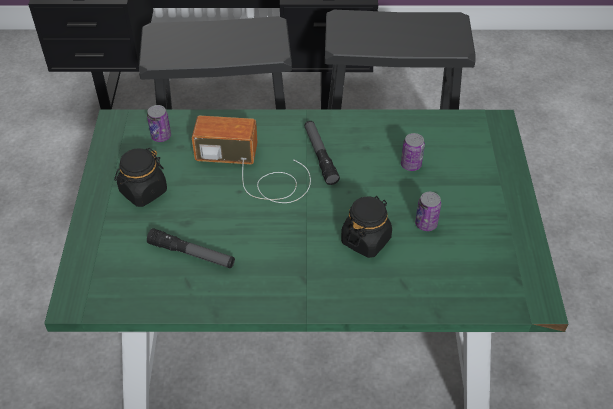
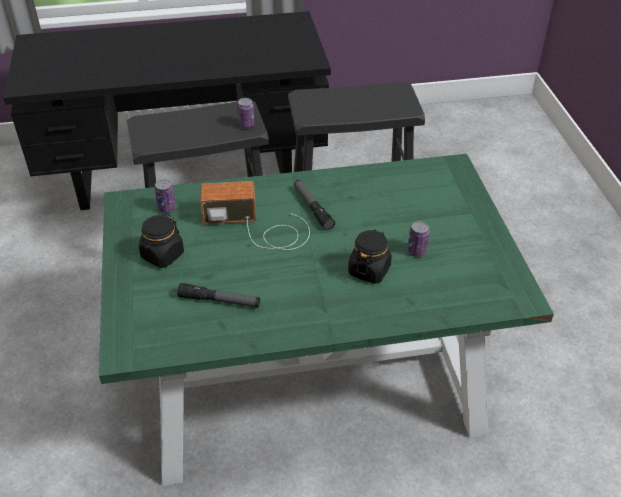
camera: 10 degrees left, 5 degrees down
can [401,133,425,171] -> can moved to [237,98,255,128]

